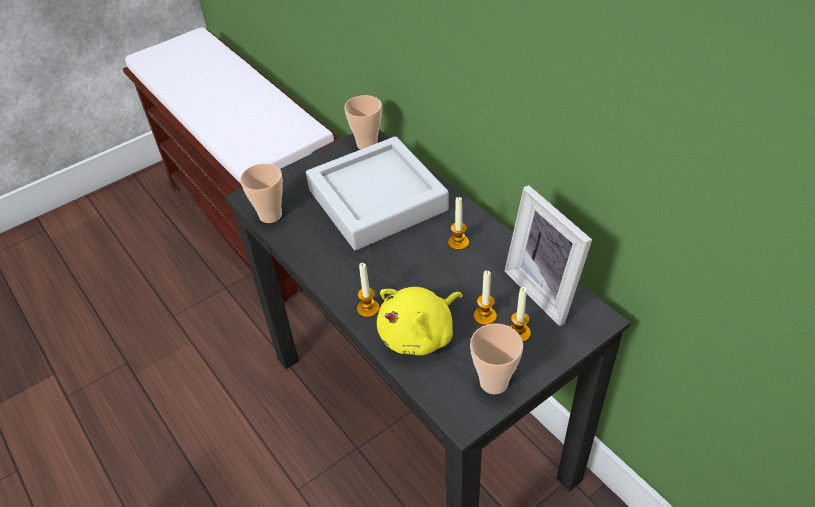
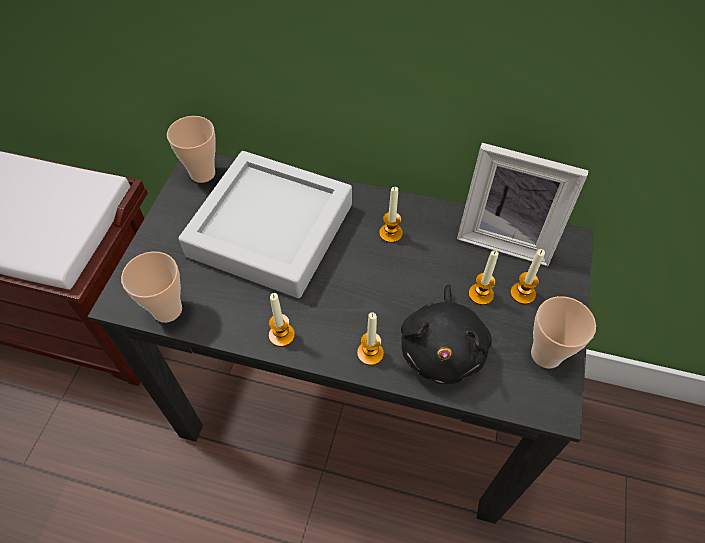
camera: 40 degrees left, 10 degrees up
yellow plush toy [377,287,462,355] -> black plush toy [401,285,492,384]
none -> candle [269,293,295,347]

